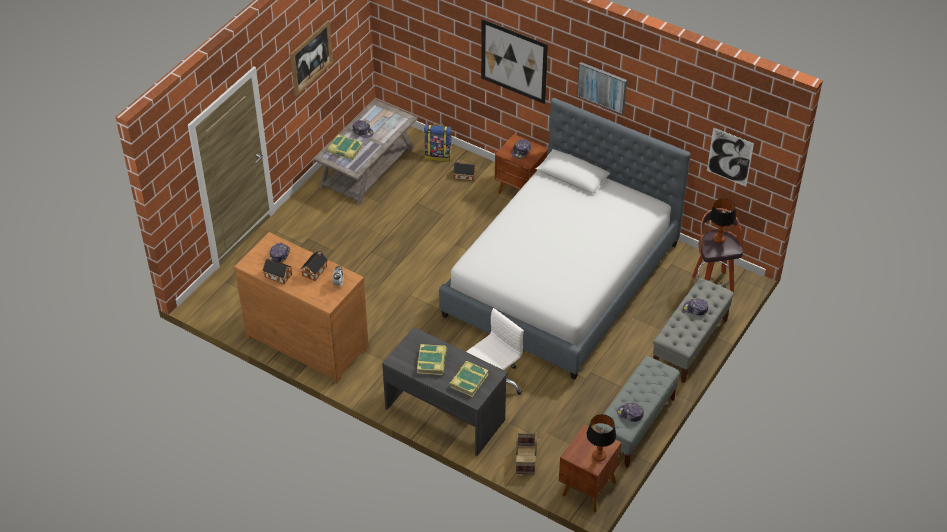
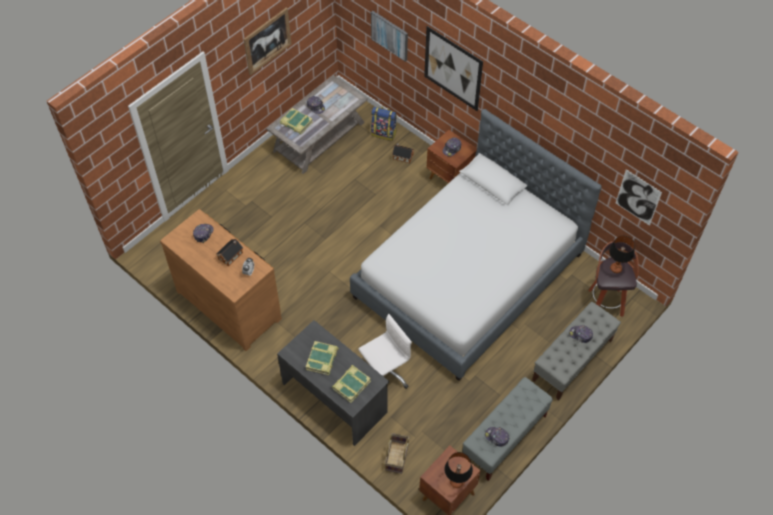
camera: 10 degrees right, 10 degrees up
toy house [262,257,292,284] -> none
picture [577,62,627,115] -> picture moved to [371,11,408,62]

